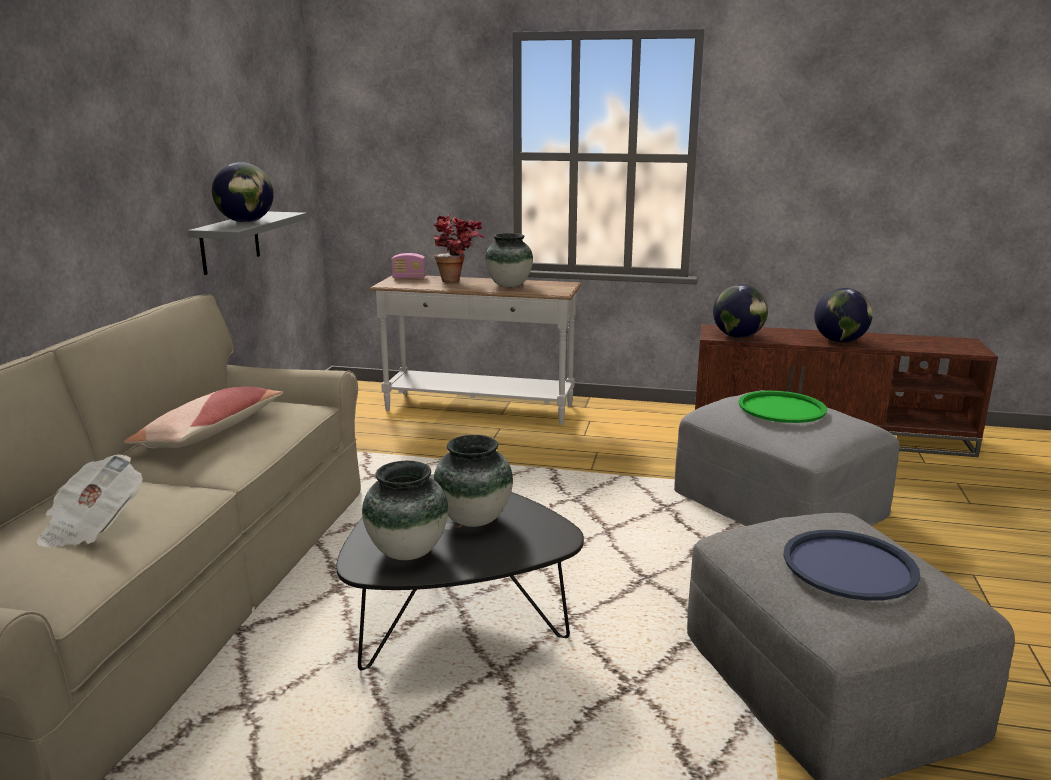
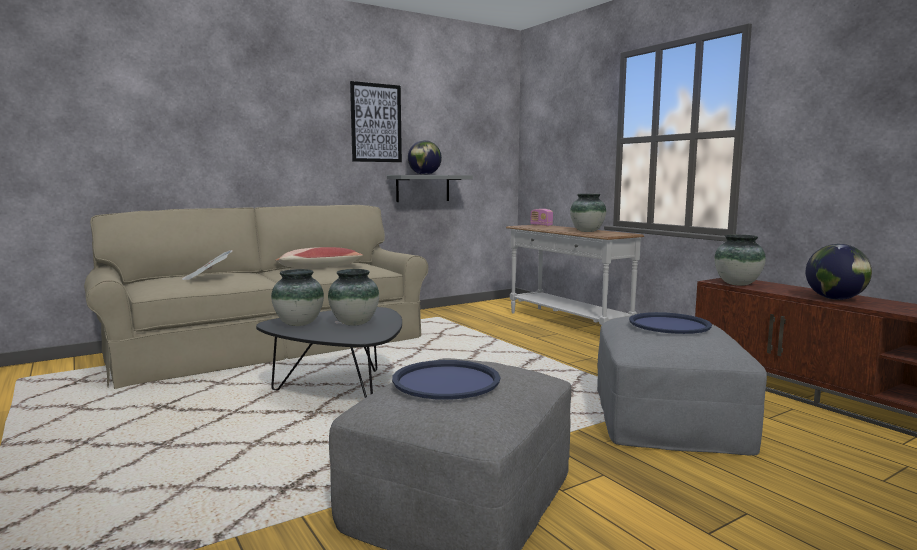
camera: 45 degrees right, 10 degrees down
potted plant [433,214,484,282] -> none
globe [713,284,768,338] -> vase [714,235,766,286]
green tray [739,391,827,423] -> blue tray [629,312,712,334]
none -> picture [350,81,402,162]

